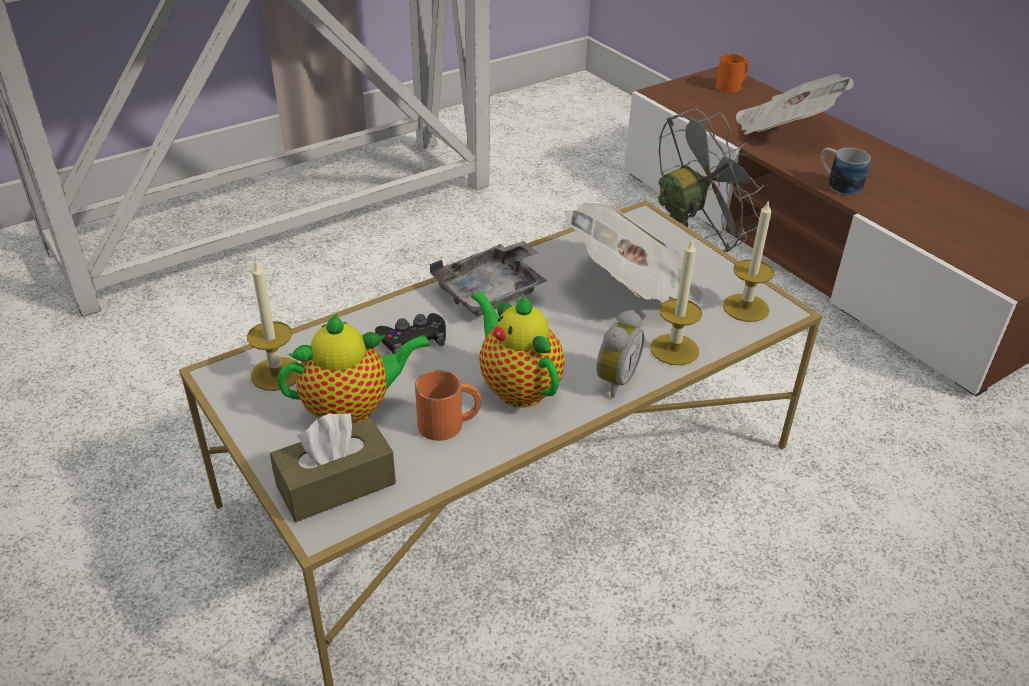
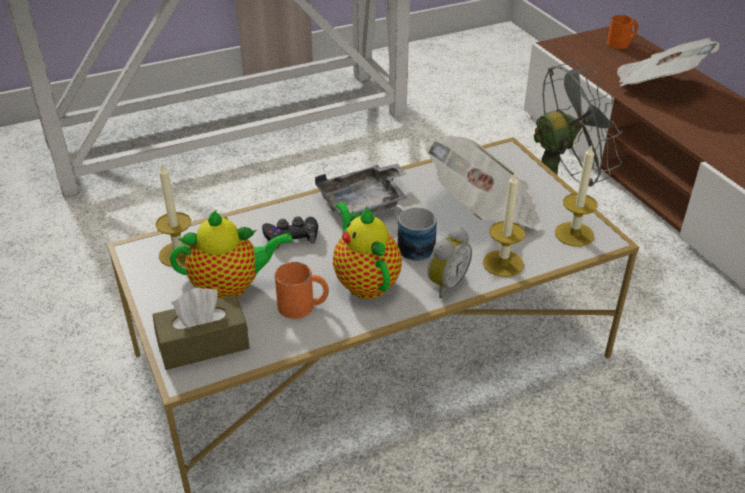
camera: 10 degrees right, 0 degrees up
mug [821,148,871,195] -> mug moved to [394,205,437,261]

